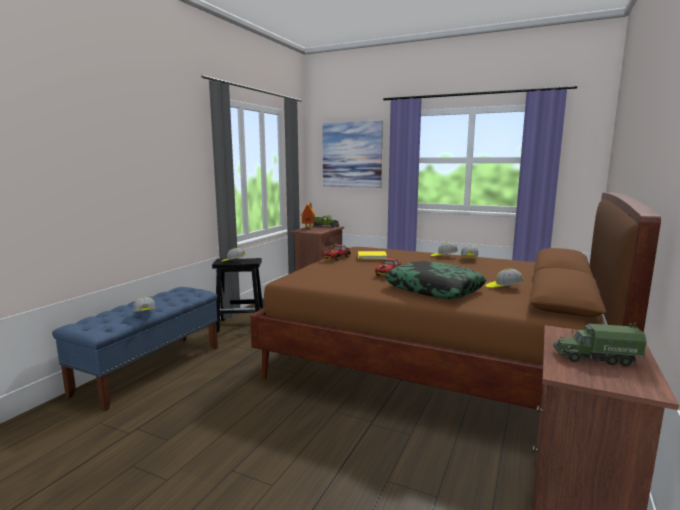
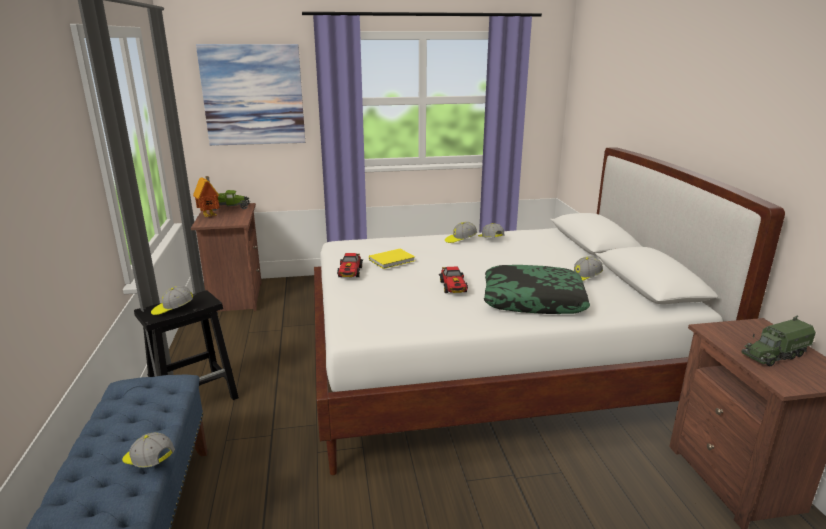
camera: 35 degrees left, 10 degrees up
brown bed [250,192,661,409] -> white bed [314,147,785,475]

